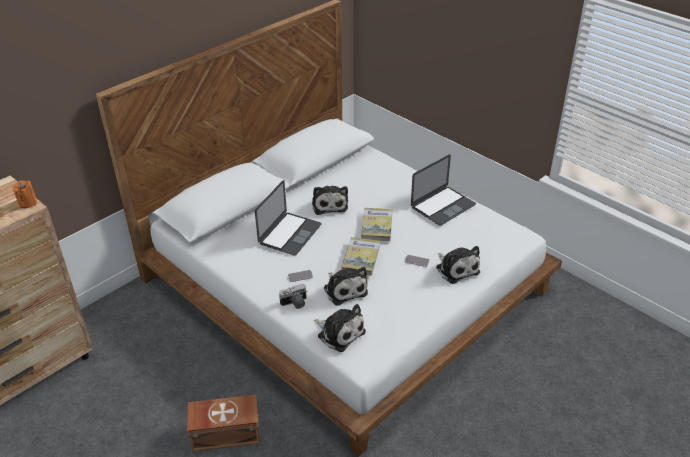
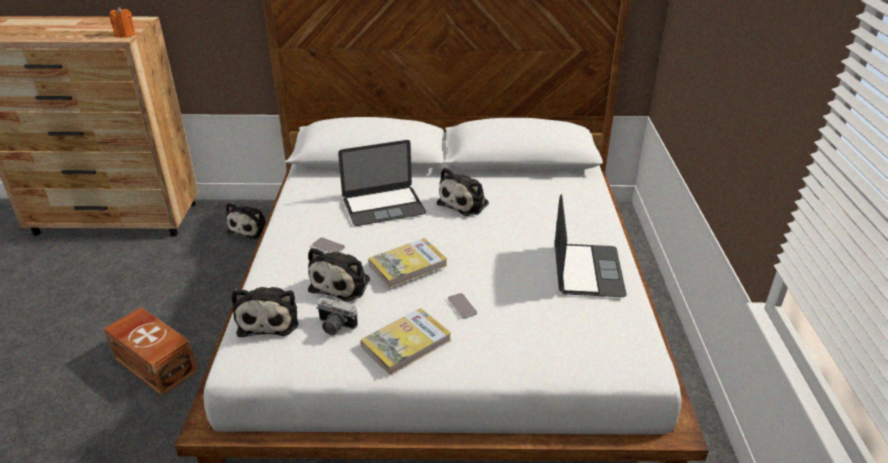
camera: 45 degrees right, 5 degrees down
camera [279,283,308,309] -> camera moved to [316,298,358,335]
book [361,208,393,241] -> book moved to [361,308,451,375]
laptop [411,155,476,226] -> laptop turned 90 degrees counterclockwise [555,194,627,297]
plush toy [436,246,480,284] -> plush toy moved to [226,203,267,239]

